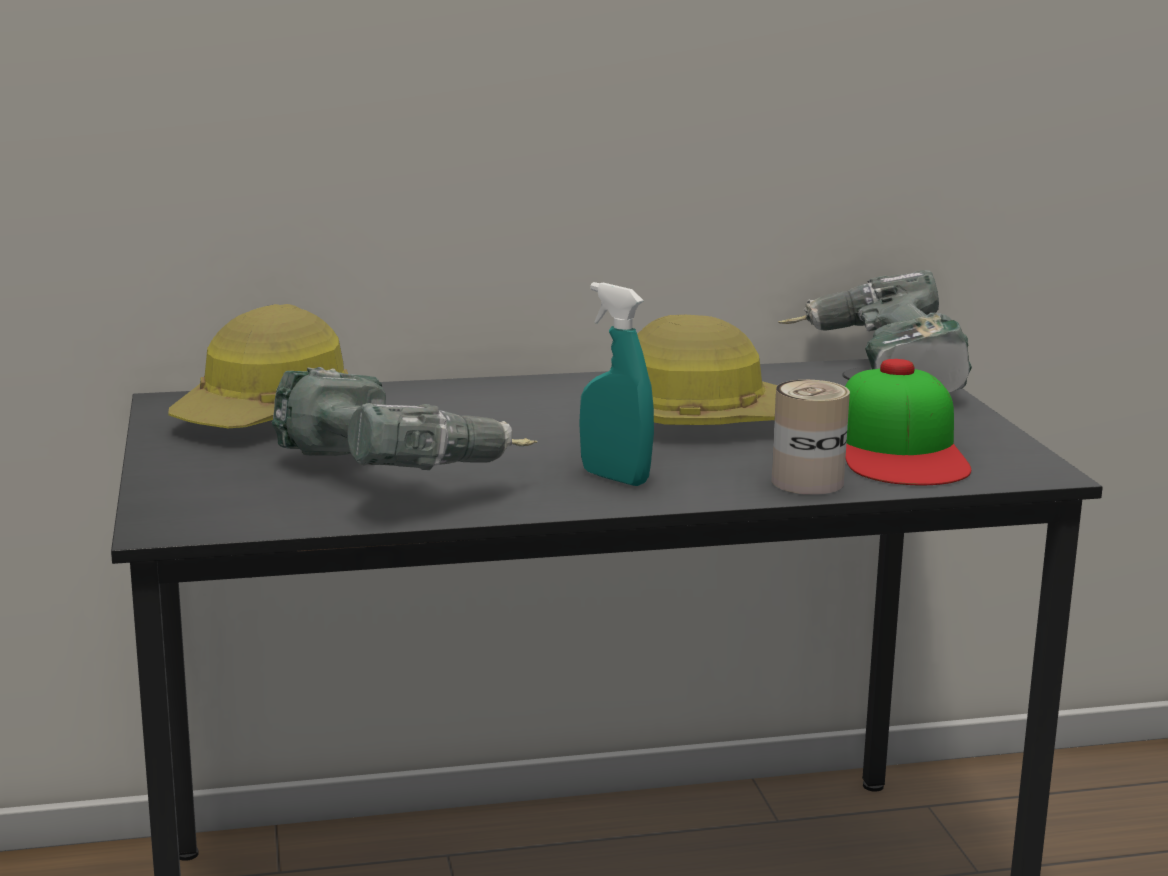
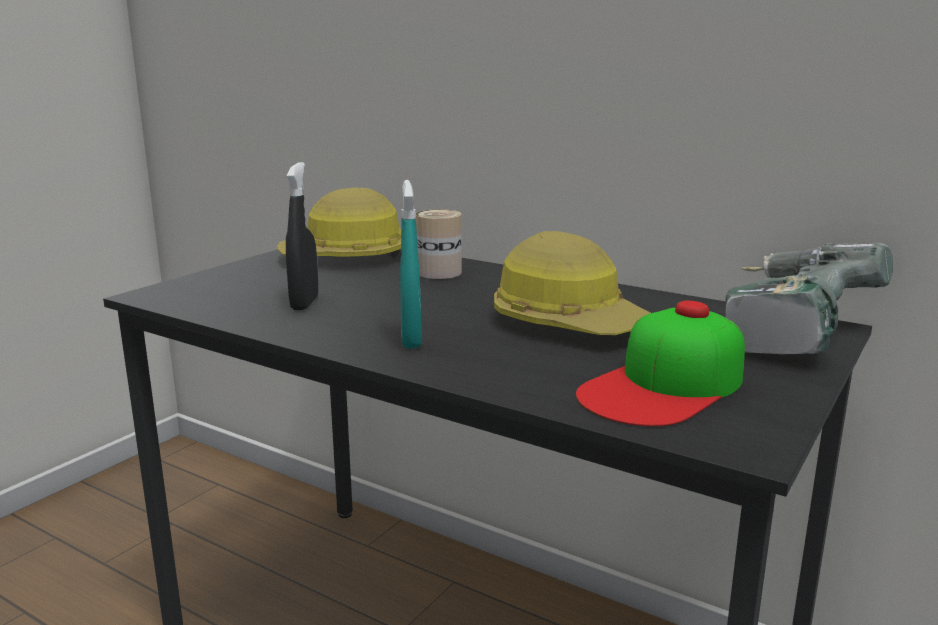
camera: 45 degrees right, 0 degrees up
power drill [272,367,538,470] -> black spray bottle [286,162,318,310]
can [771,380,850,495] -> can moved to [416,209,462,279]

